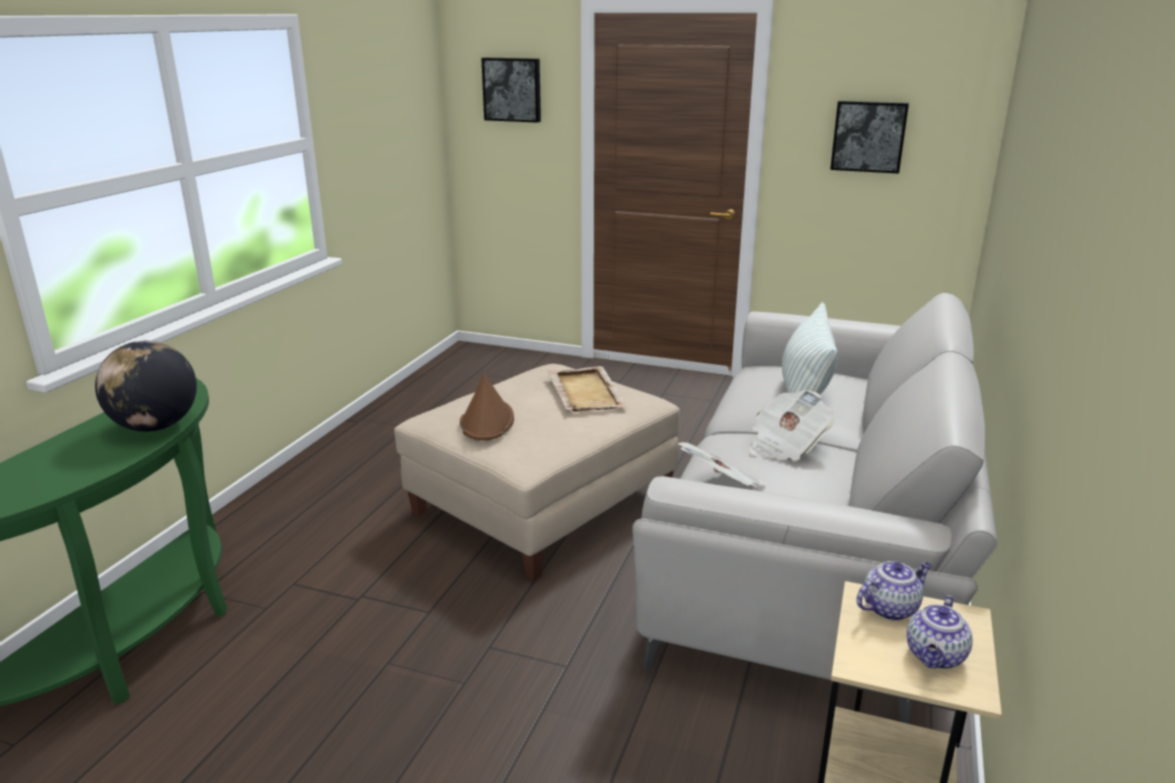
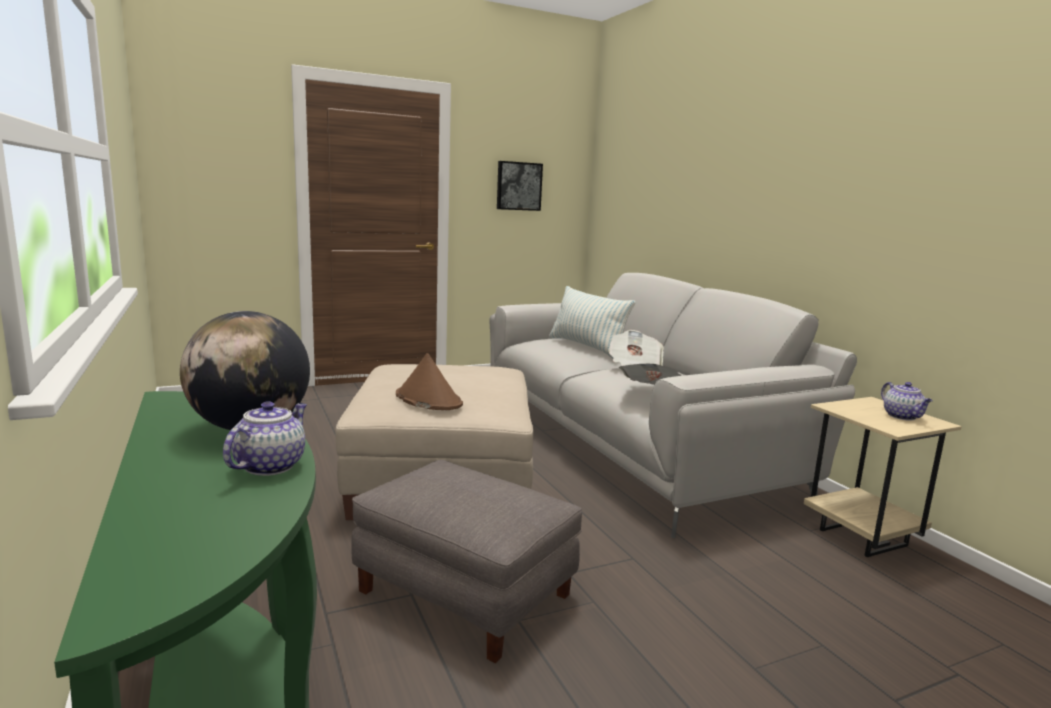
camera: 45 degrees left, 10 degrees down
picture [481,58,541,123] -> none
beige tray [547,366,629,412] -> none
teapot [856,561,932,621] -> teapot moved to [223,401,307,476]
none -> grey ottoman [351,460,582,663]

